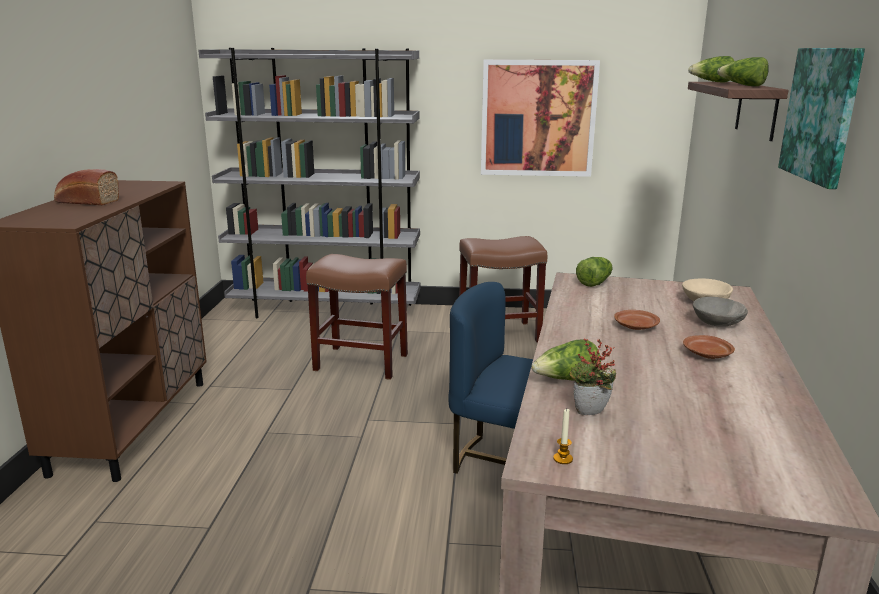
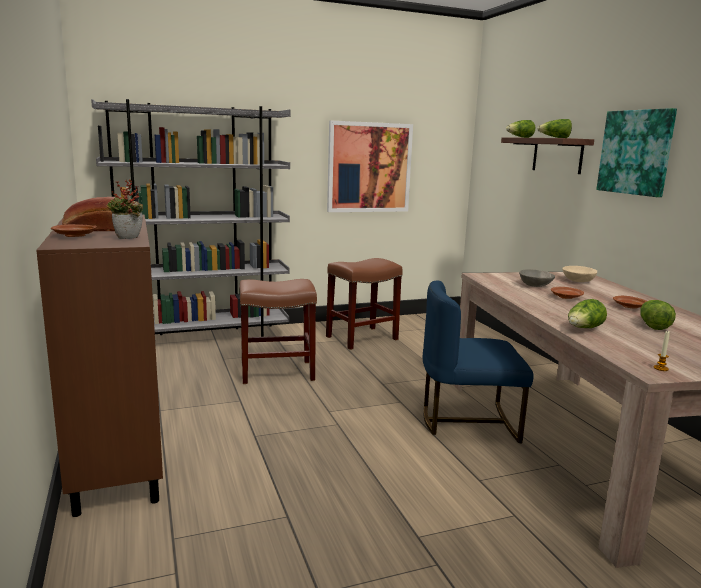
camera: 25 degrees left, 5 degrees down
potted plant [570,339,616,415] -> potted plant moved to [106,179,143,239]
lettuce [576,257,613,287] -> lettuce moved to [640,300,676,330]
grey bowl [693,297,748,327] -> grey bowl moved to [519,269,555,287]
none -> brown plate [51,224,97,237]

